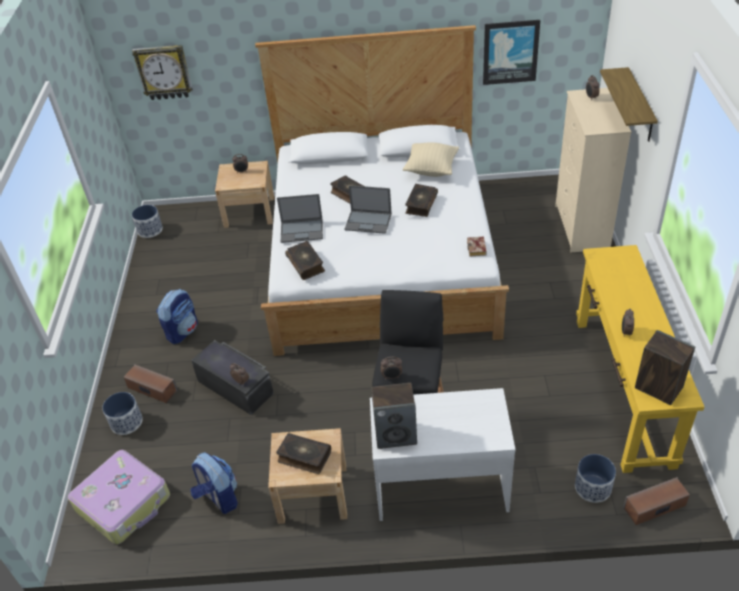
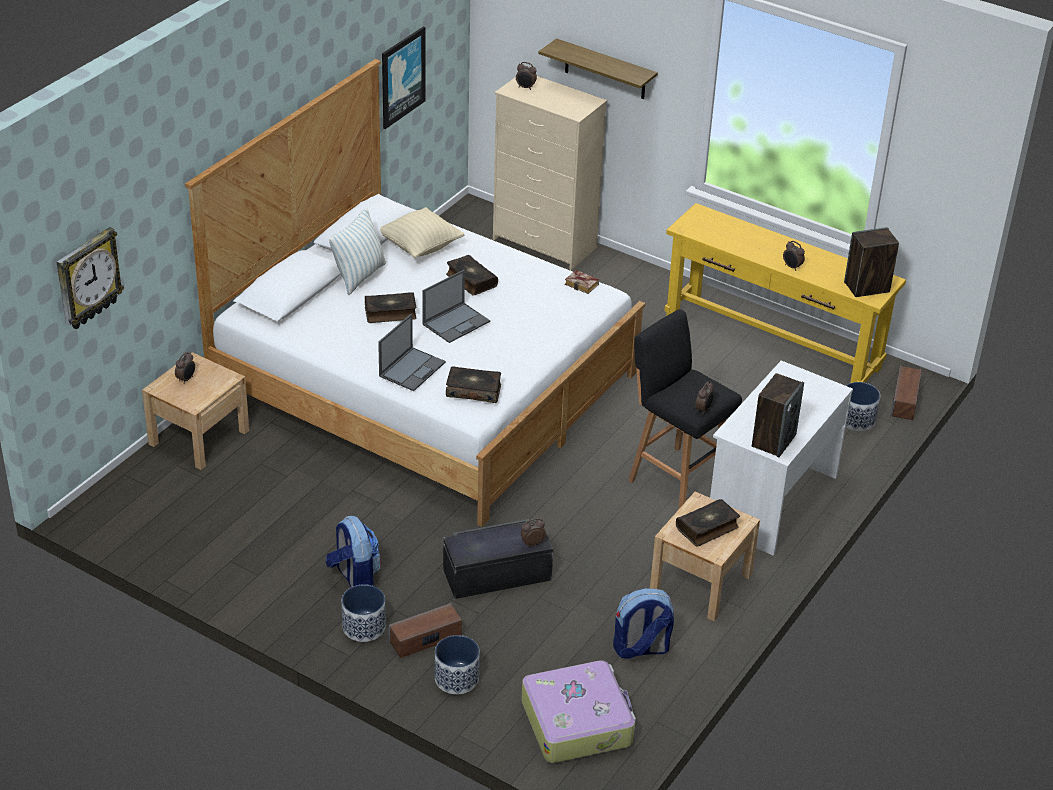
camera: 60 degrees left, 5 degrees down
planter [132,205,163,238] -> planter moved to [342,584,386,642]
none -> pillow [329,208,386,295]

